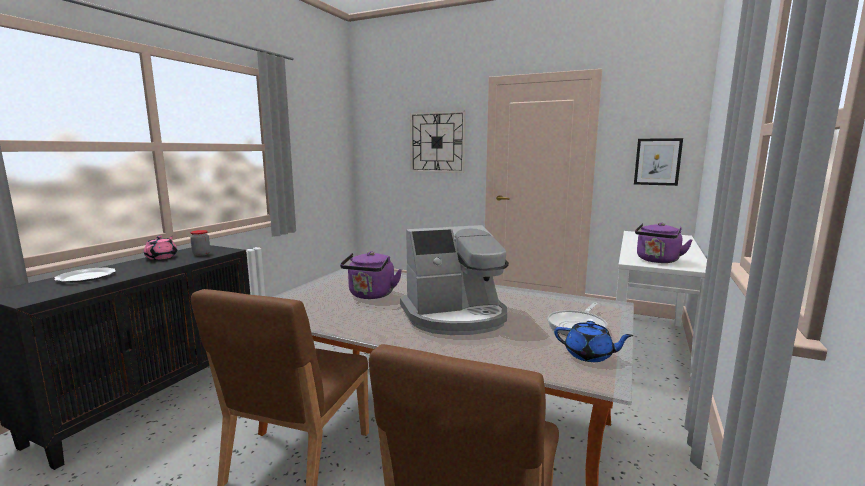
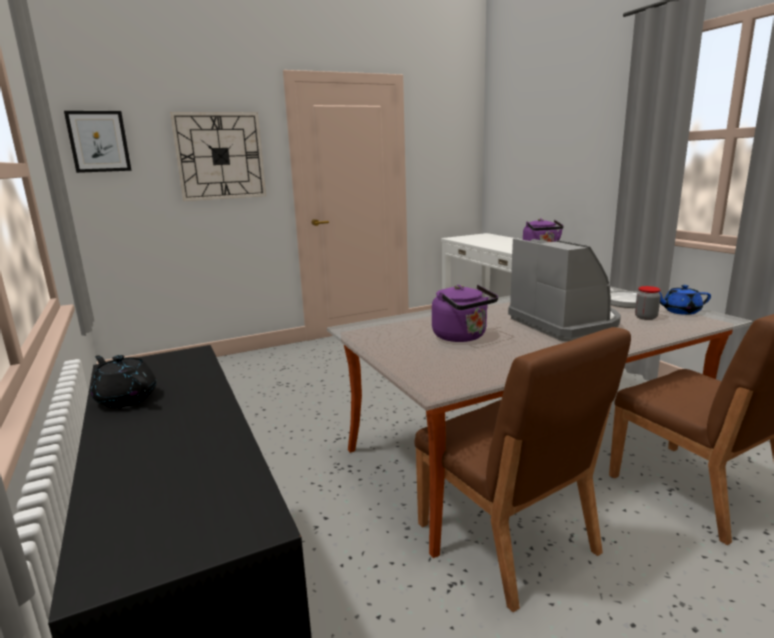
camera: 50 degrees left, 5 degrees up
plate [55,267,116,283] -> none
pink teapot [144,236,177,260] -> black teapot [91,355,156,408]
jar [190,230,210,256] -> jar moved to [635,286,661,320]
coffee machine [400,225,509,335] -> coffee machine turned 45 degrees counterclockwise [508,238,621,342]
blue teapot [554,321,634,362] -> blue teapot turned 150 degrees counterclockwise [659,285,711,315]
picture [634,138,683,186] -> picture moved to [64,111,132,173]

